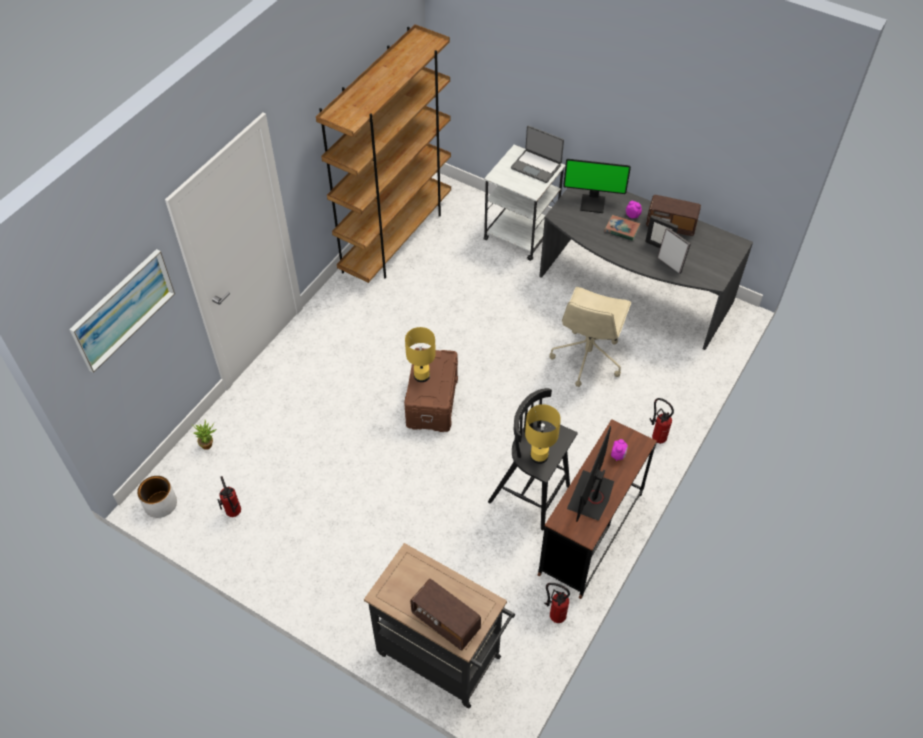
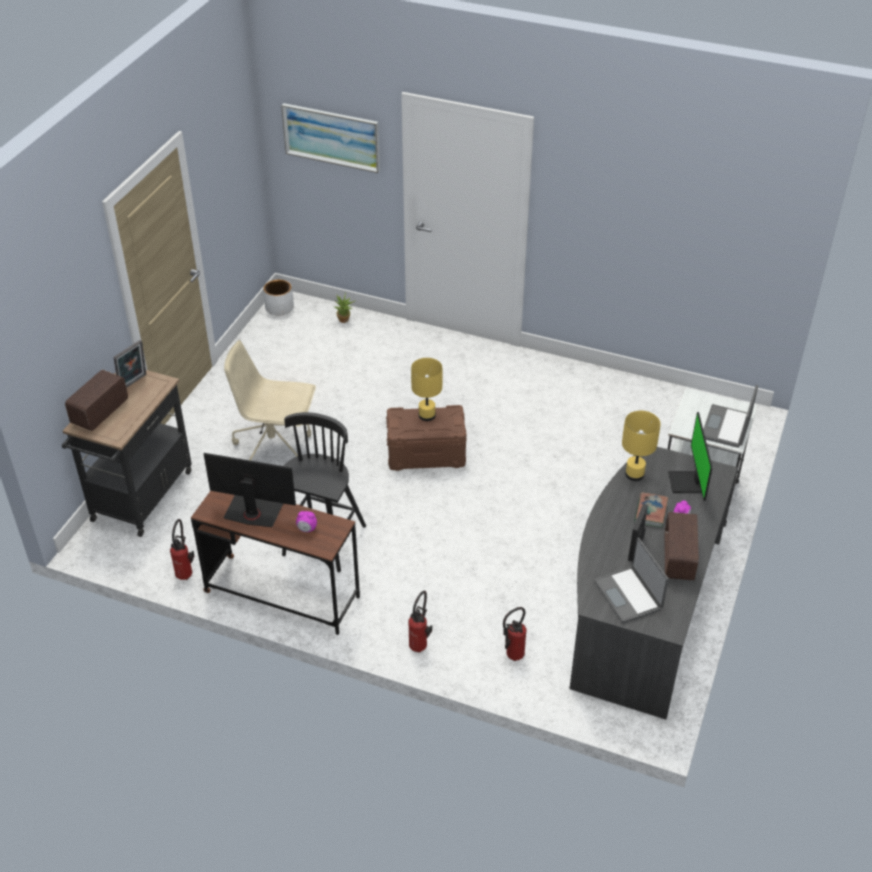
camera: 80 degrees right, 10 degrees down
fire extinguisher [217,476,241,517] -> fire extinguisher moved to [503,607,527,661]
brown bookcase [316,24,451,283] -> none
yellow table lamp [525,404,561,464] -> yellow table lamp moved to [622,411,661,481]
beige office chair [549,287,631,387] -> beige office chair moved to [224,340,316,461]
picture frame [657,227,691,274] -> picture frame moved to [113,340,146,388]
none -> laptop [594,538,669,623]

